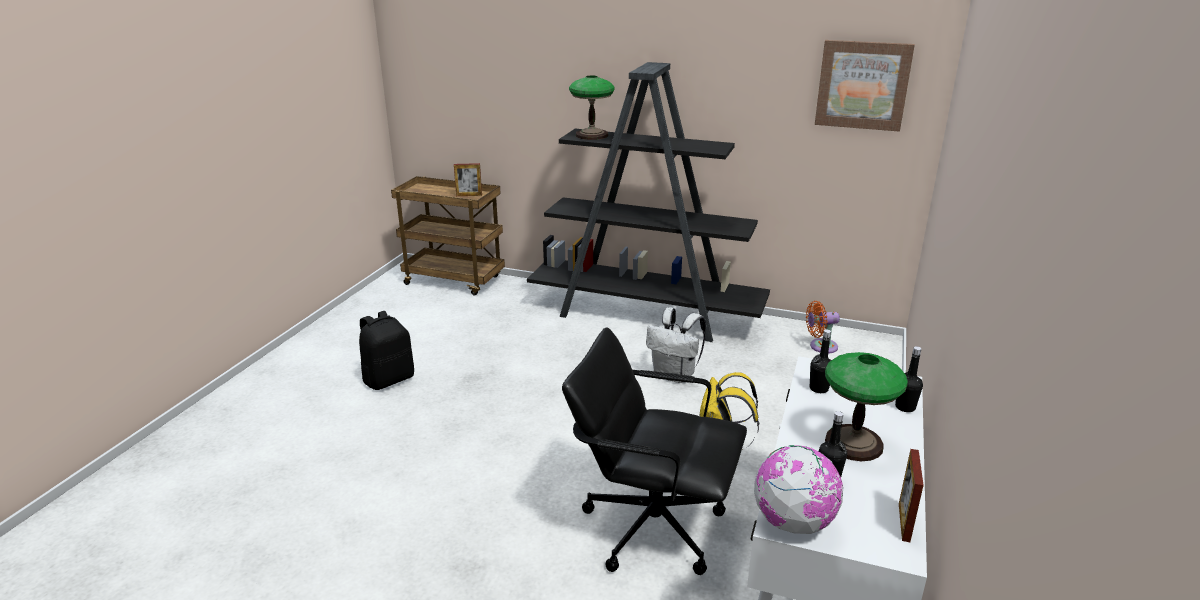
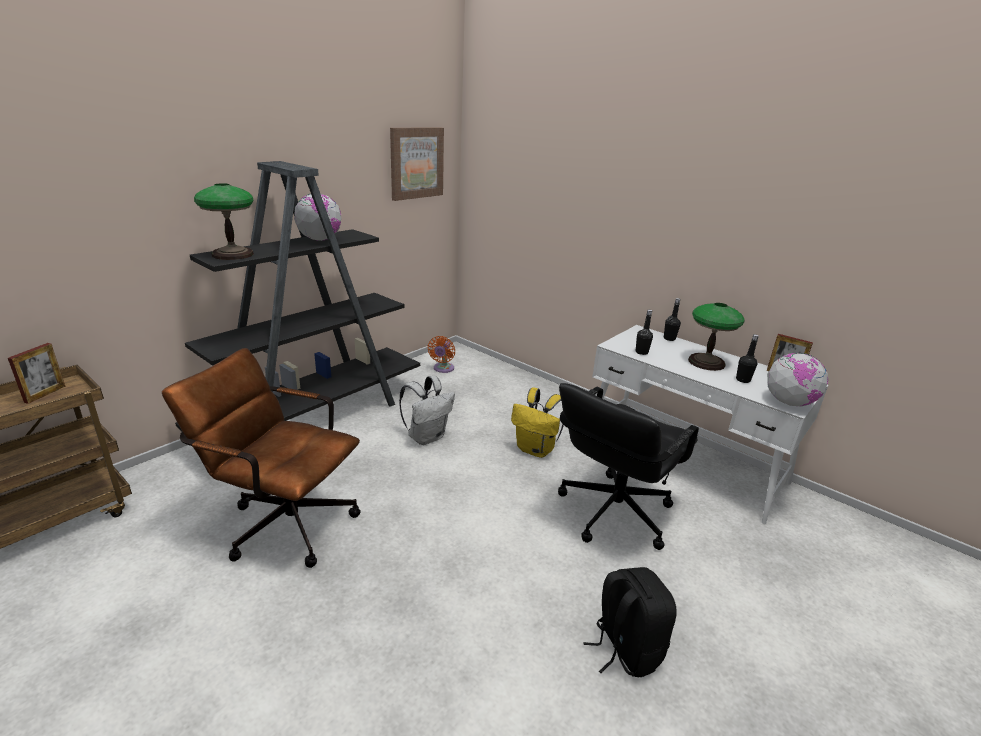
camera: 70 degrees left, 0 degrees up
black backpack [359,311,414,390] -> black backpack moved to [583,567,677,677]
none -> brown office chair [162,348,361,568]
none -> globe [294,194,341,241]

